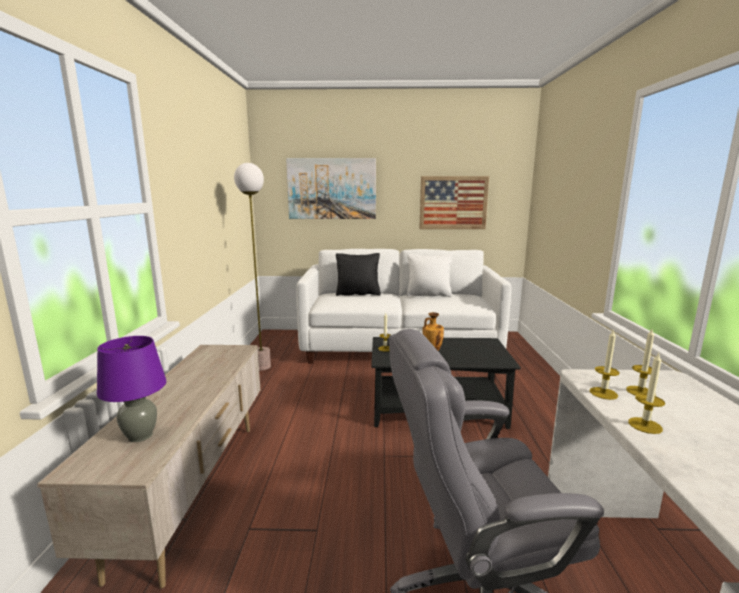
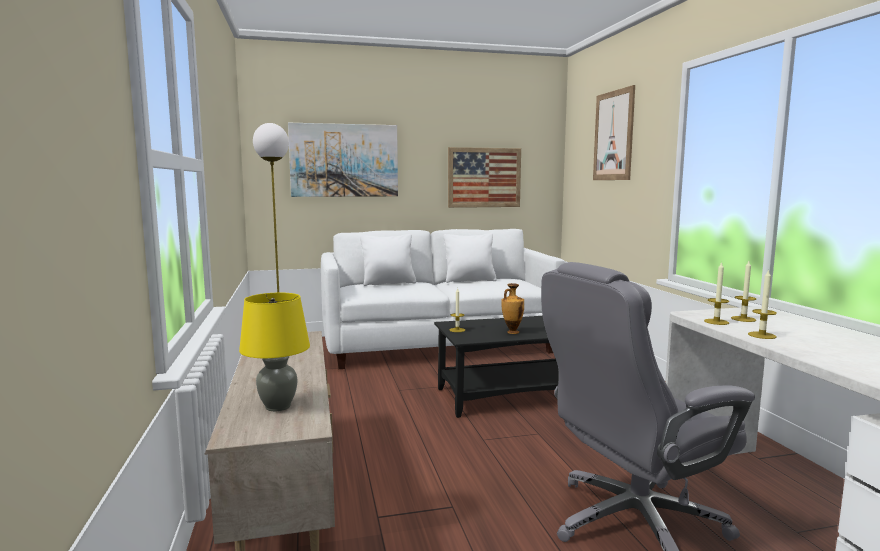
camera: 15 degrees left, 5 degrees down
purple table lamp [97,336,167,442] -> yellow table lamp [239,292,310,411]
black pillow [336,253,381,296] -> white pillow [360,234,416,286]
none -> picture [593,85,635,180]

